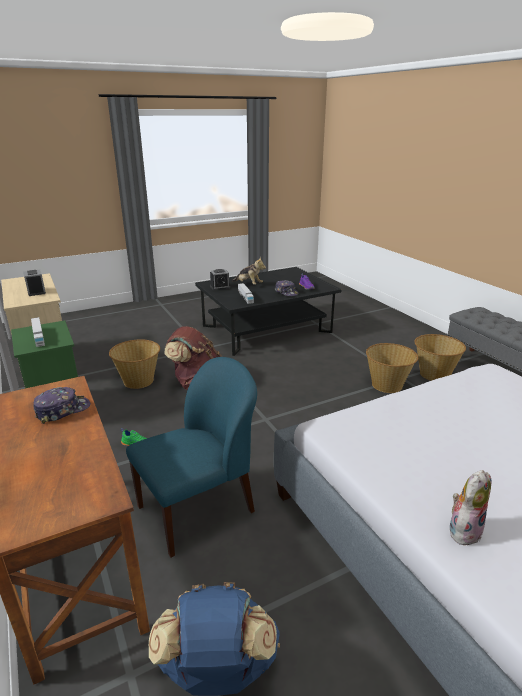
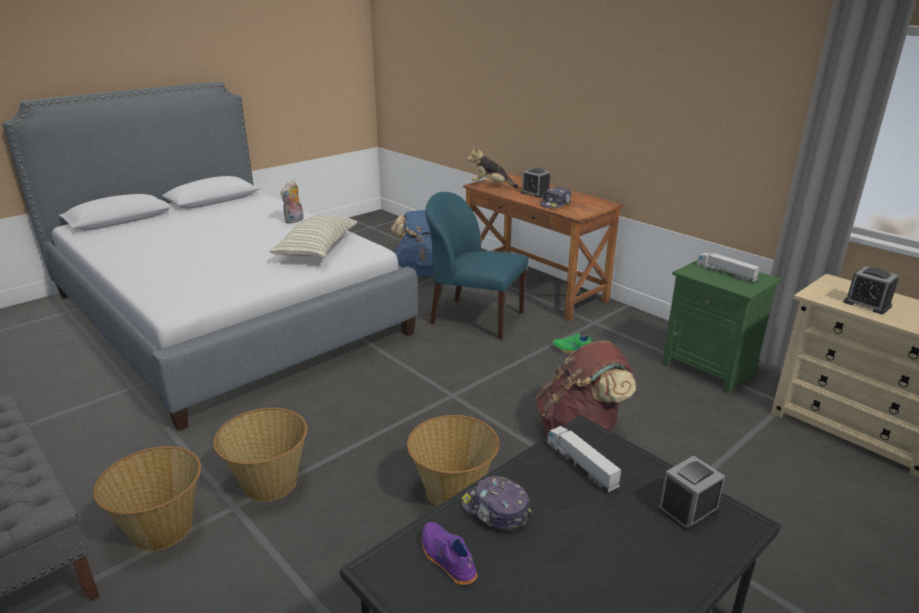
camera: 165 degrees right, 0 degrees up
basket [109,339,160,389] -> basket moved to [407,415,499,507]
blue chair [126,357,257,558] -> blue chair turned 75 degrees clockwise [425,192,528,339]
plush toy [232,257,266,285] -> plush toy moved to [467,146,518,188]
none -> pillow [269,215,357,258]
none -> alarm clock [521,168,550,198]

